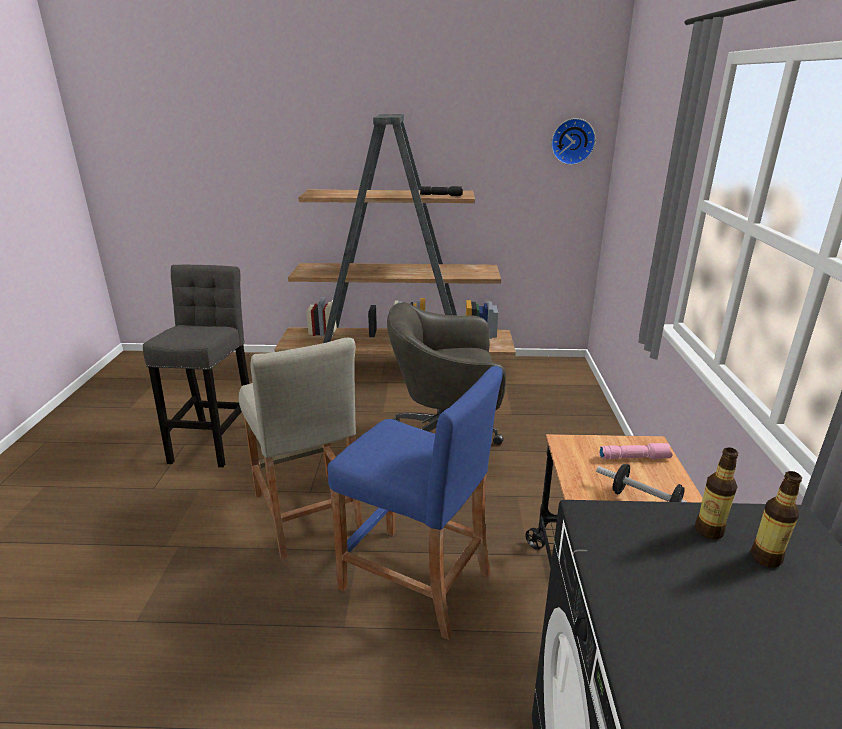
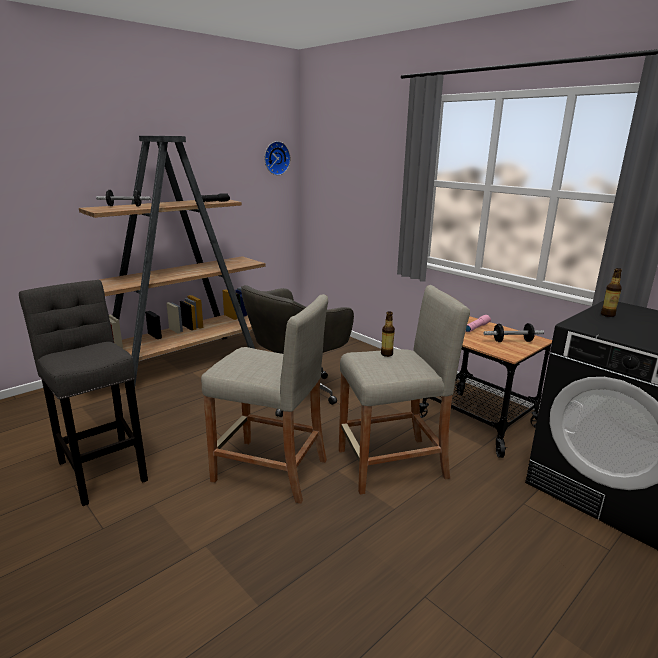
camera: 45 degrees left, 5 degrees down
blue stool [328,366,502,640] -> beige stool [339,285,470,495]
bottle [750,471,802,568] -> bottle moved to [381,311,395,357]
none -> dumbbell [96,190,151,207]

